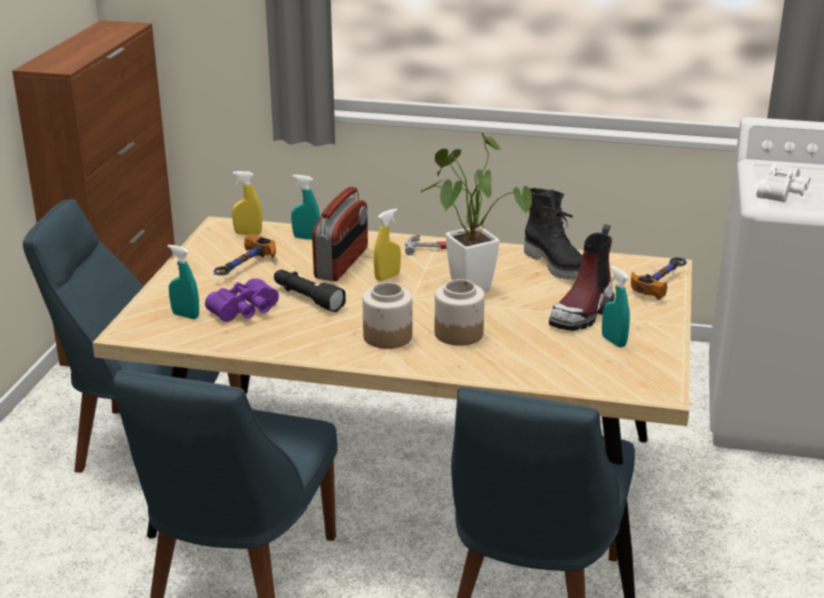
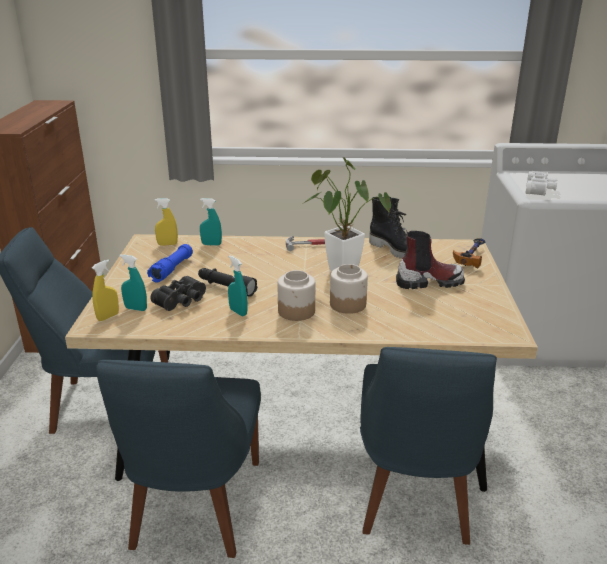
camera: 10 degrees left, 0 degrees up
purple binoculars [205,278,279,322] -> black binoculars [150,276,206,311]
hammer [213,234,276,275] -> blue flashlight [147,244,193,283]
radio [312,187,368,281] -> none
yellow spray bottle [374,209,401,281] -> yellow spray bottle moved to [92,260,119,321]
boot [549,224,615,331] -> boot turned 120 degrees counterclockwise [396,228,465,289]
turquoise spray bottle [602,266,630,348] -> turquoise spray bottle moved to [228,255,248,316]

